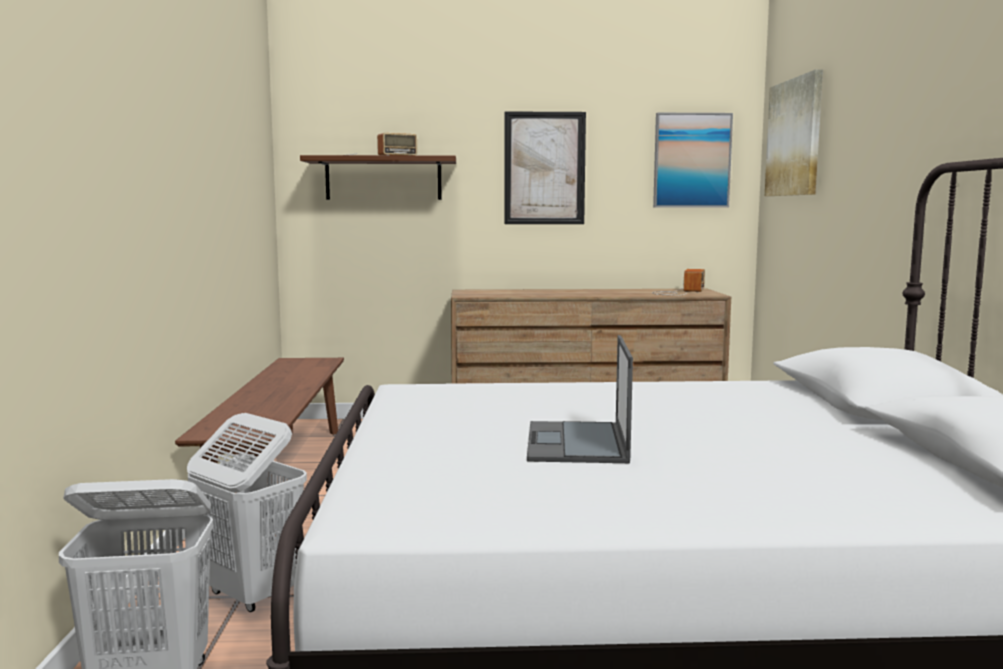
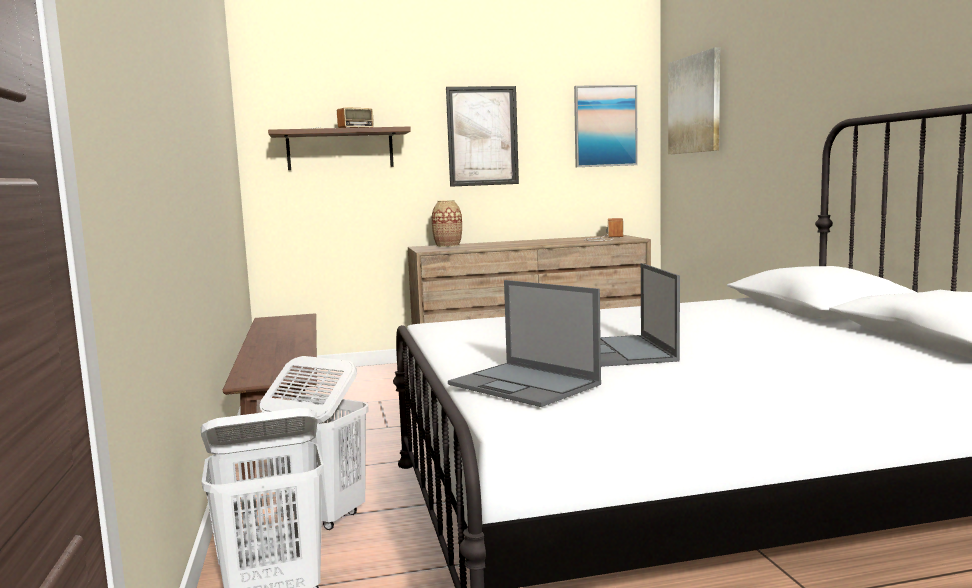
camera: 10 degrees left, 0 degrees up
none -> vase [432,200,462,247]
none -> laptop [448,280,601,407]

